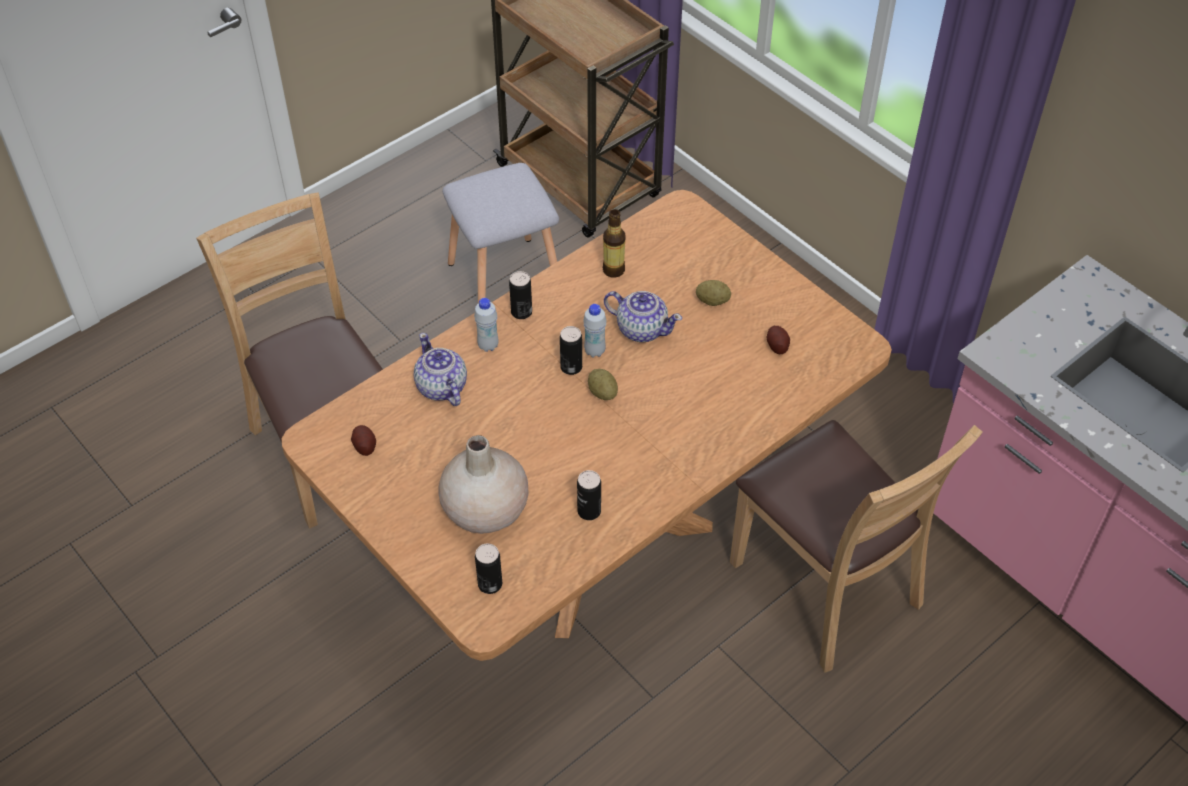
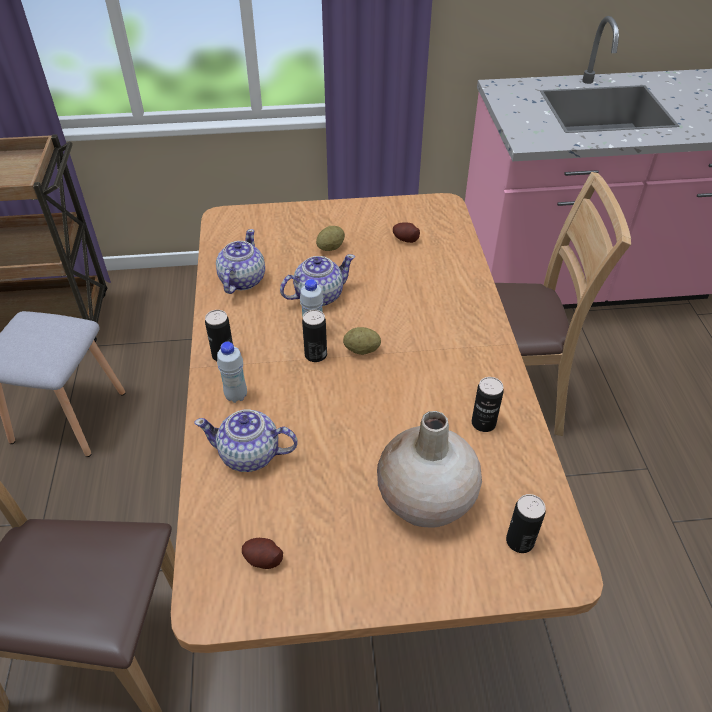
camera: 55 degrees left, 5 degrees down
bottle [603,209,625,278] -> teapot [216,229,265,294]

